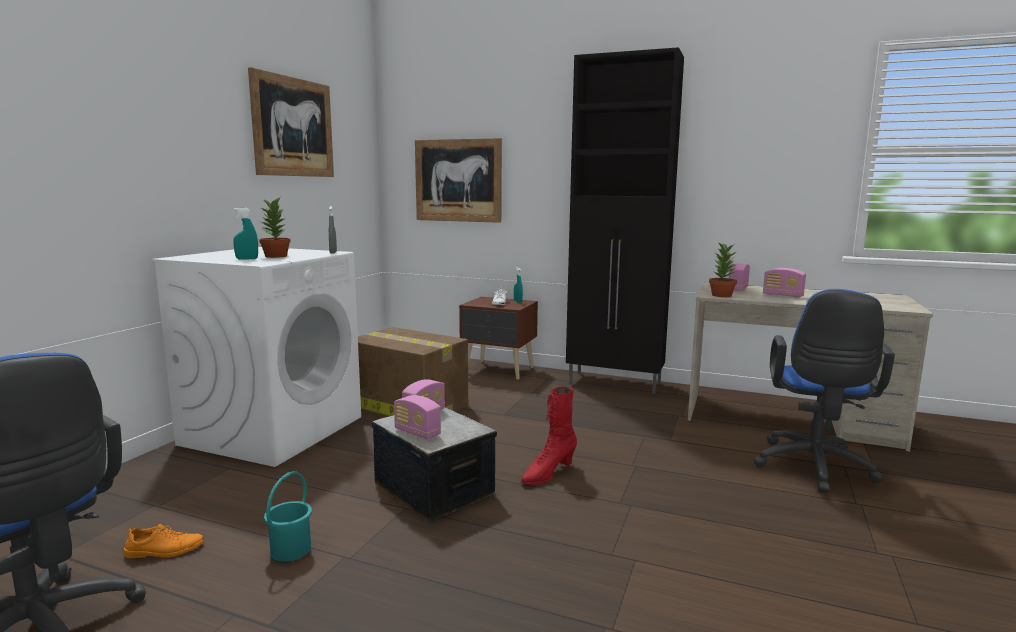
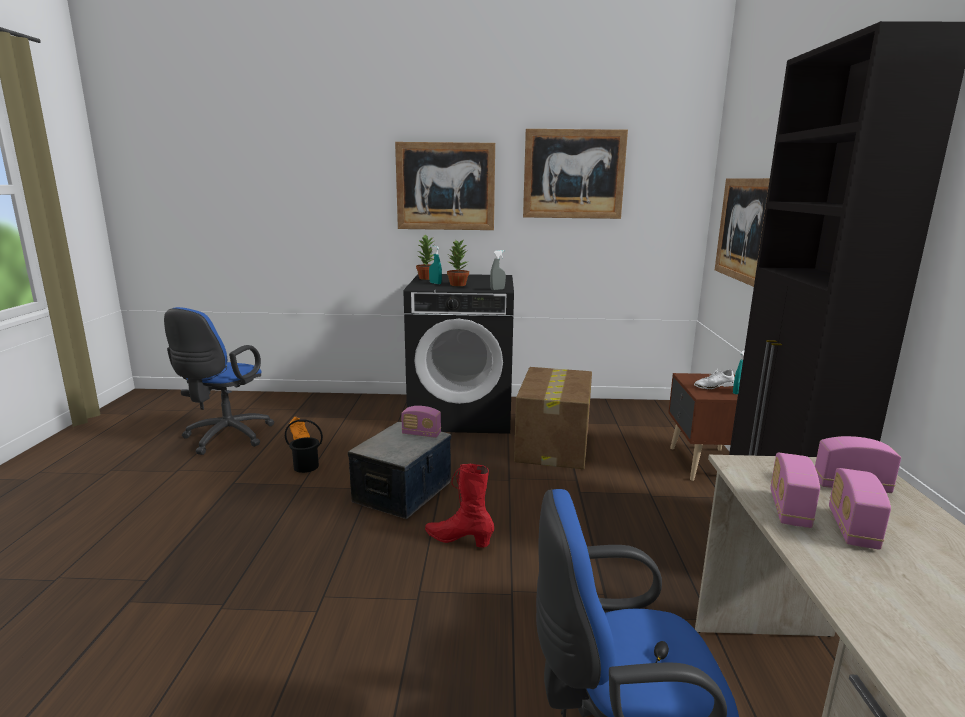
camera: 70 degrees right, 5 degrees up
white washing machine [151,247,361,467] -> black washing machine [404,274,514,434]
turquoise bucket [264,471,312,562] -> black bucket [285,419,323,473]
radio [394,395,441,439] -> radio moved to [770,453,820,528]
potted plant [709,242,737,297] -> potted plant moved to [416,235,434,280]
none -> picture [395,142,495,230]

